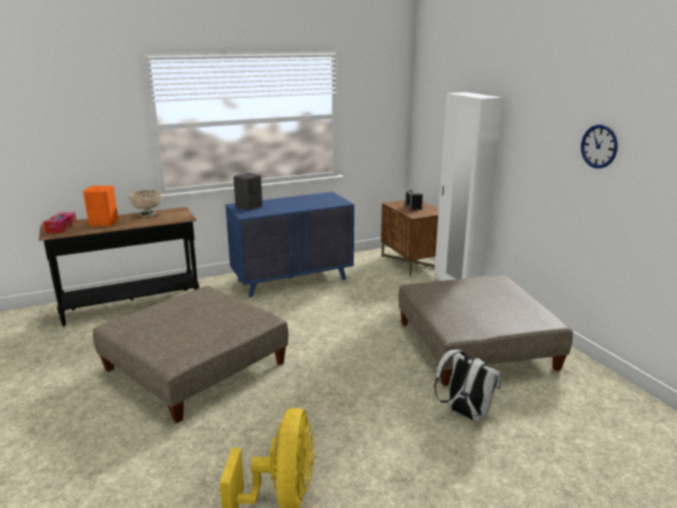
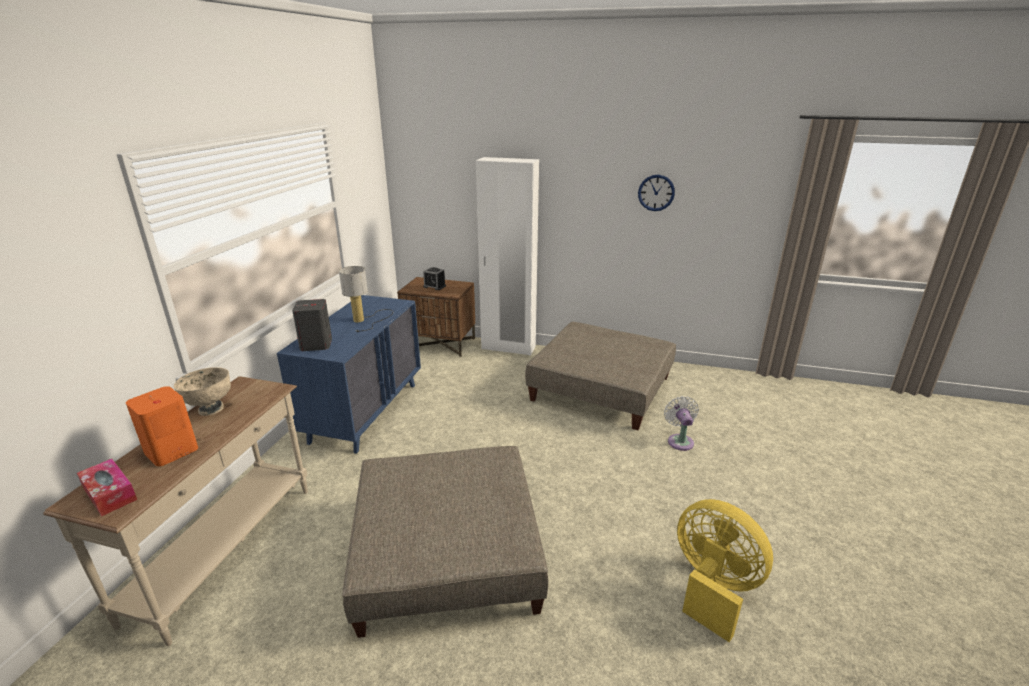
camera: 50 degrees left, 5 degrees up
black console table [39,207,199,326] -> beige console table [43,376,308,646]
white backpack [434,350,501,421] -> white fan [664,396,699,451]
none -> table lamp [339,266,393,332]

